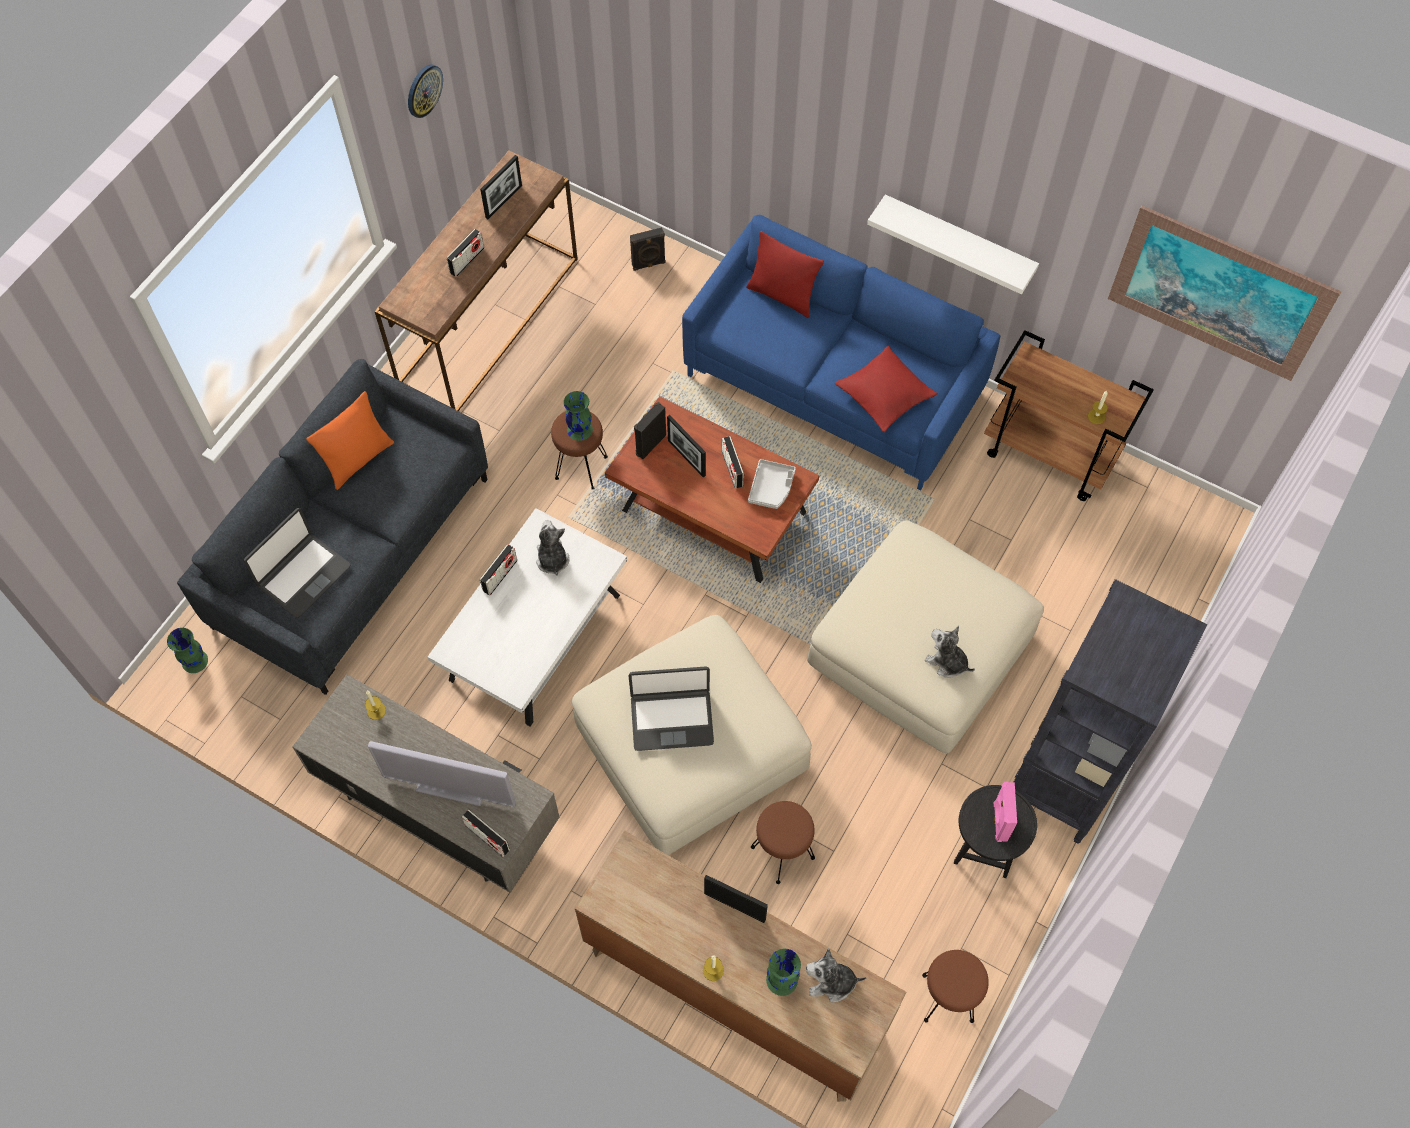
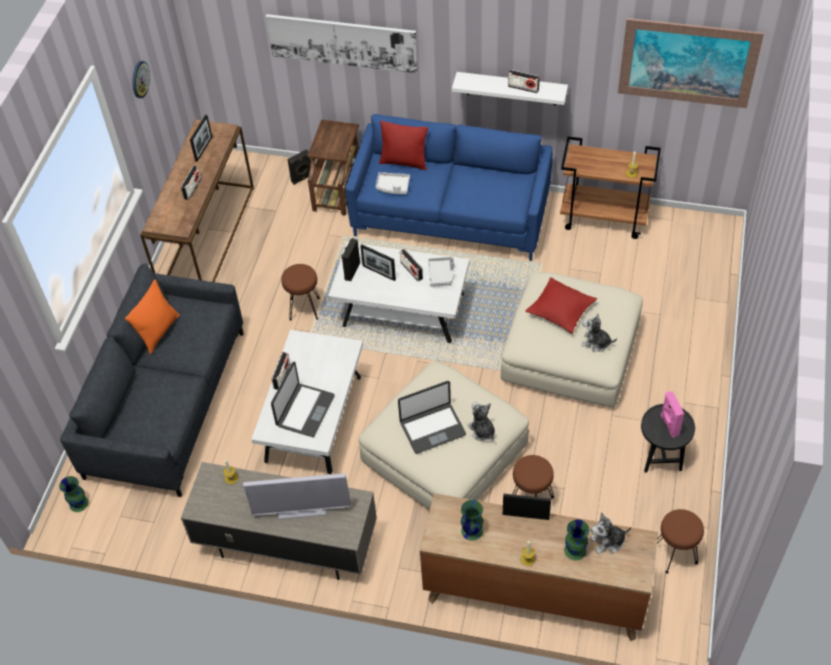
camera: 15 degrees left, 10 degrees down
laptop [244,508,350,618] -> laptop moved to [271,361,335,437]
radio [462,809,510,857] -> radio moved to [508,70,540,93]
plush toy [536,520,569,576] -> plush toy moved to [467,402,495,441]
green vase [563,391,593,441] -> green vase moved to [461,500,483,541]
brown coffee table [605,396,819,583] -> white coffee table [328,242,469,343]
red pillow [835,346,938,432] -> red pillow moved to [525,277,597,334]
black bookcase [1013,579,1207,843] -> none
none -> picture [266,14,418,73]
none -> brown side table [307,119,359,216]
none -> white tray [376,172,410,194]

